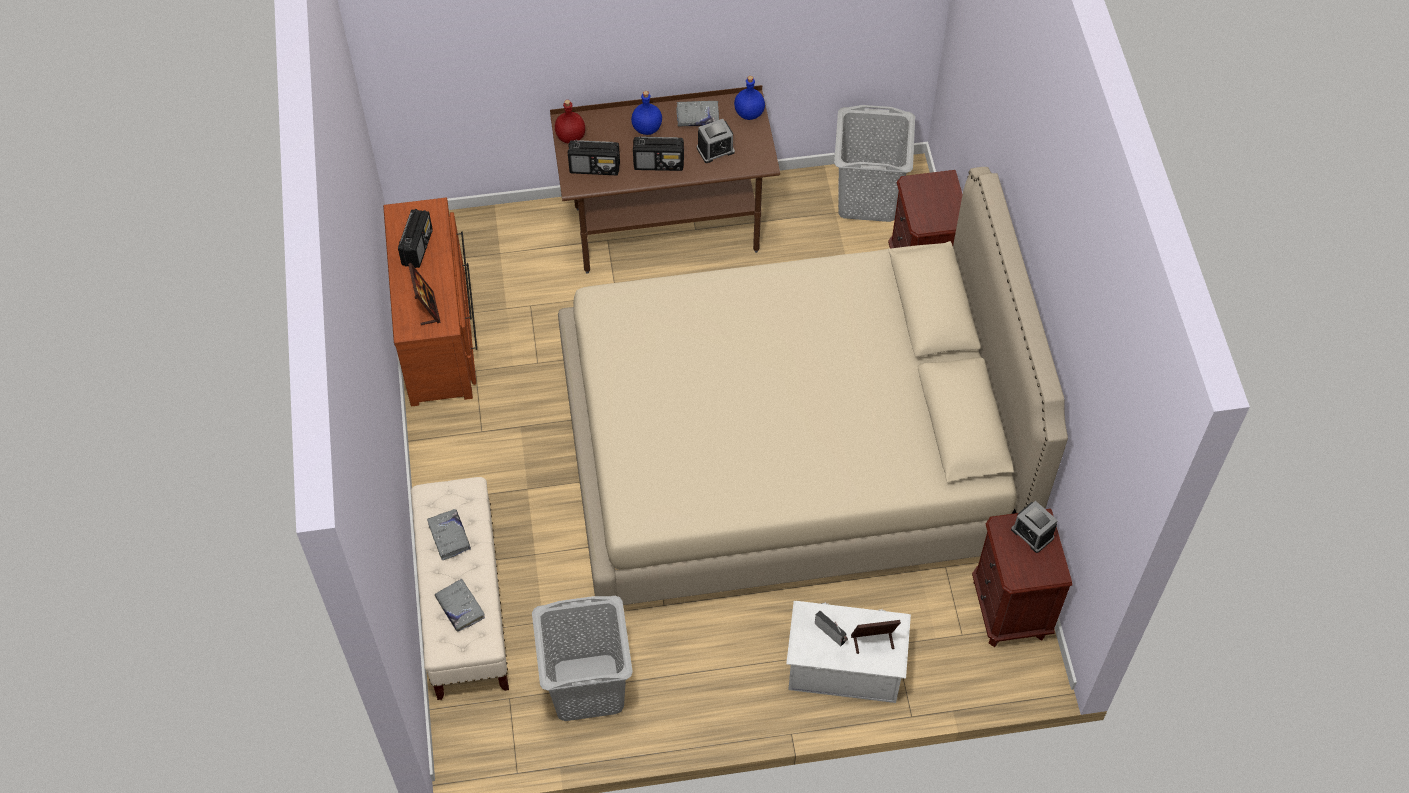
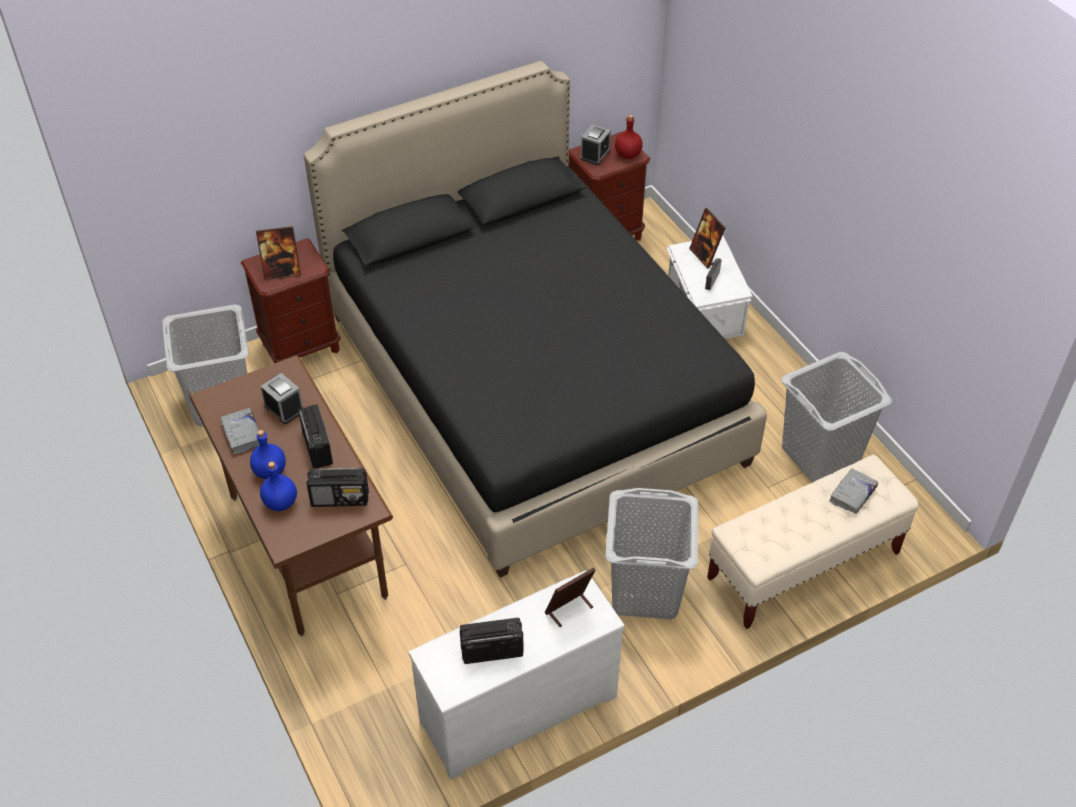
camera: 110 degrees left, 10 degrees down
brown dresser [383,198,477,407] -> white dresser [409,570,625,780]
grey book [427,509,471,560] -> none
red bottle [555,100,585,143] -> red bottle moved to [615,115,643,159]
beige bed [558,167,1068,605] -> black bed [304,61,767,578]
radio [568,139,620,175] -> radio turned 105 degrees clockwise [307,468,369,507]
blue bottle [734,76,765,120] -> blue bottle moved to [260,461,297,511]
none -> picture frame [256,226,301,280]
none -> grey laundry basket [605,488,699,619]

